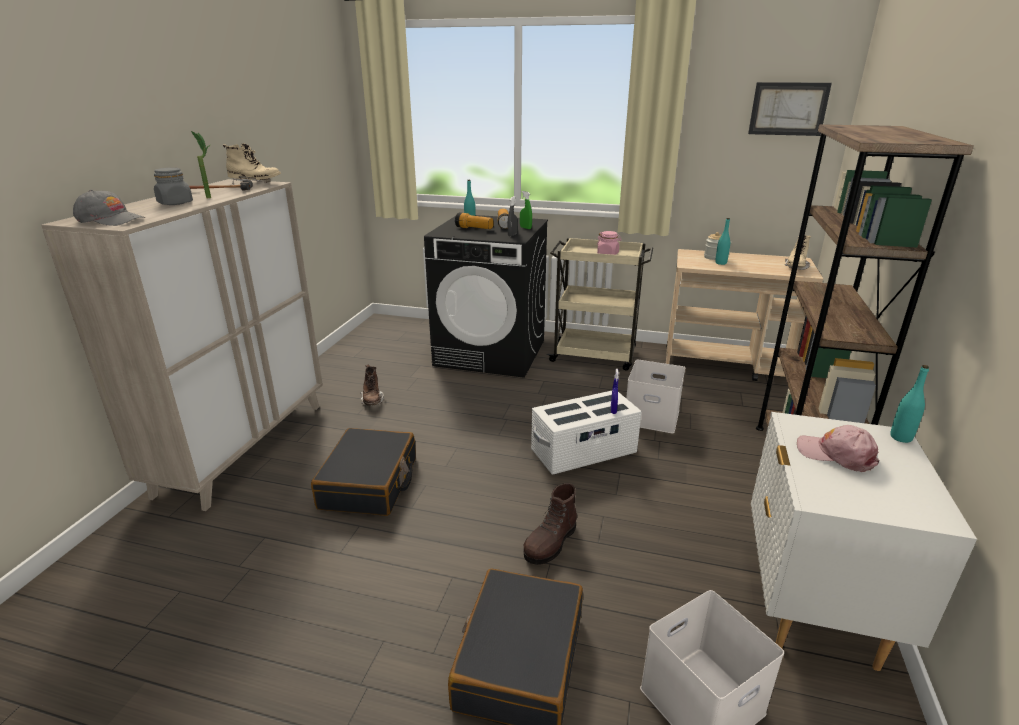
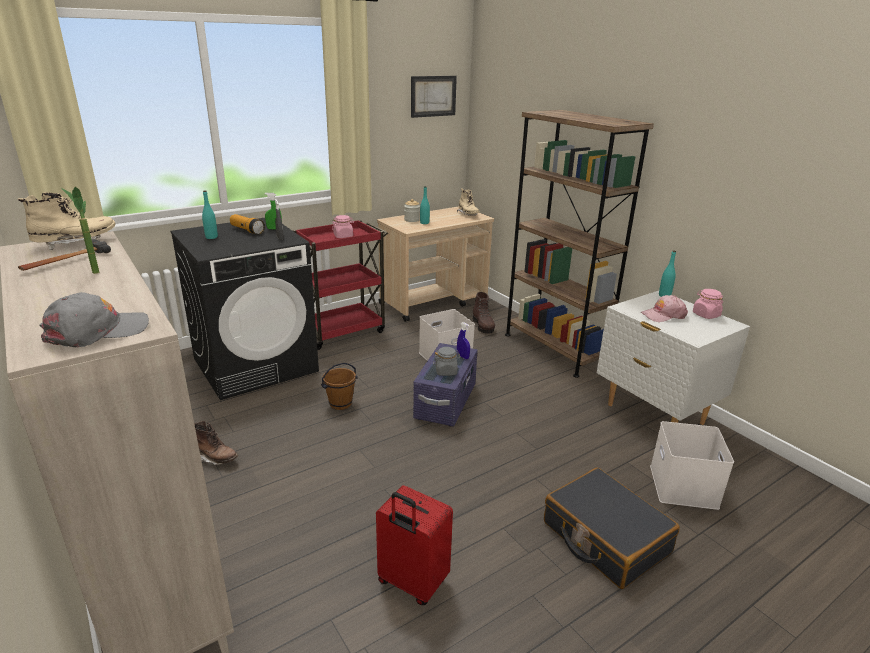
camera: 50 degrees left, 0 degrees up
grey jar [154,168,193,205] -> grey jar moved to [433,347,461,376]
black suitcase [311,428,416,516] -> none
flashlight [455,212,494,229] -> none
brown boot [524,483,577,565] -> brown boot moved to [473,292,495,334]
white storage box [531,391,642,475] -> purple storage box [413,343,478,426]
beige cart [547,238,653,370] -> red cart [293,220,388,350]
none -> brown bucket [321,363,358,410]
none -> red suitcase [376,485,453,605]
none -> pink jar [693,289,723,319]

